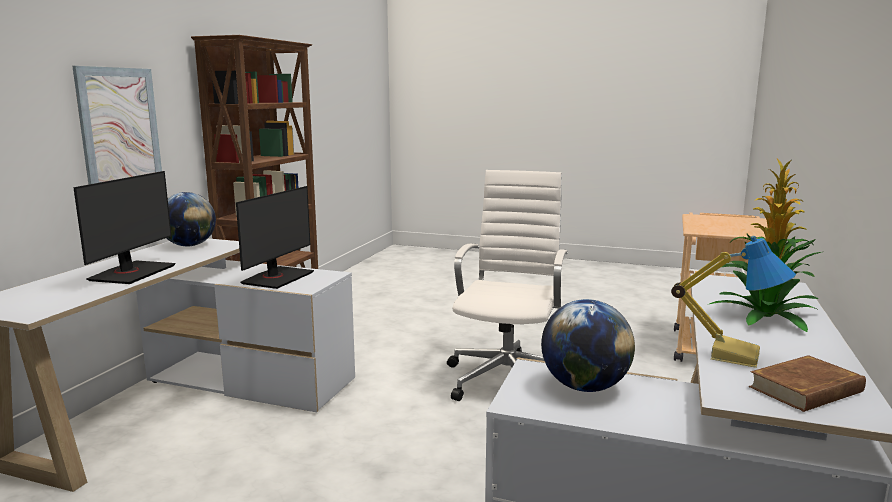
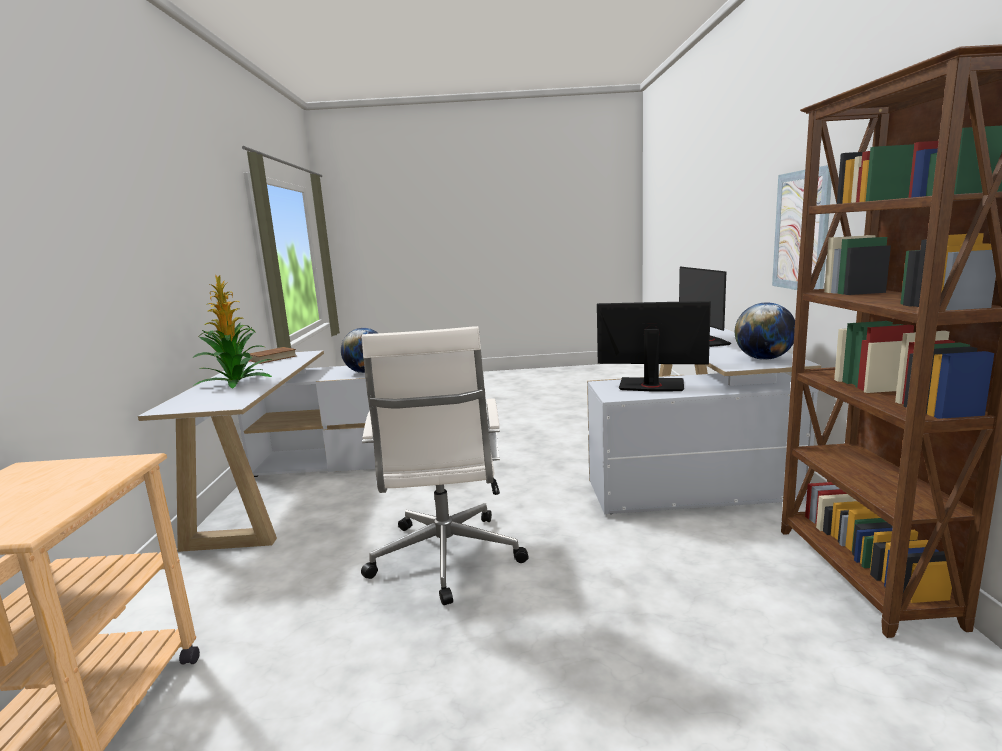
camera: 160 degrees right, 0 degrees up
monitor [236,186,314,289] -> monitor turned 105 degrees clockwise [597,301,711,391]
table lamp [671,236,796,368] -> none

